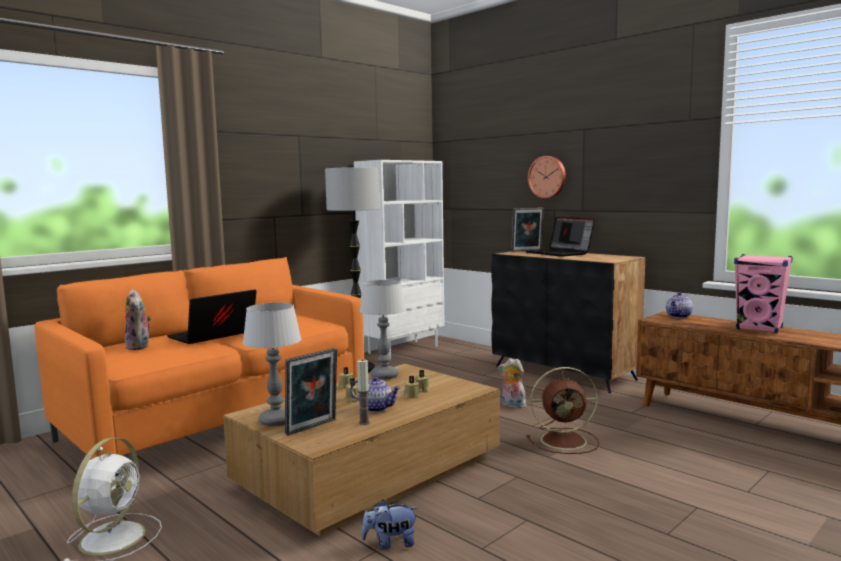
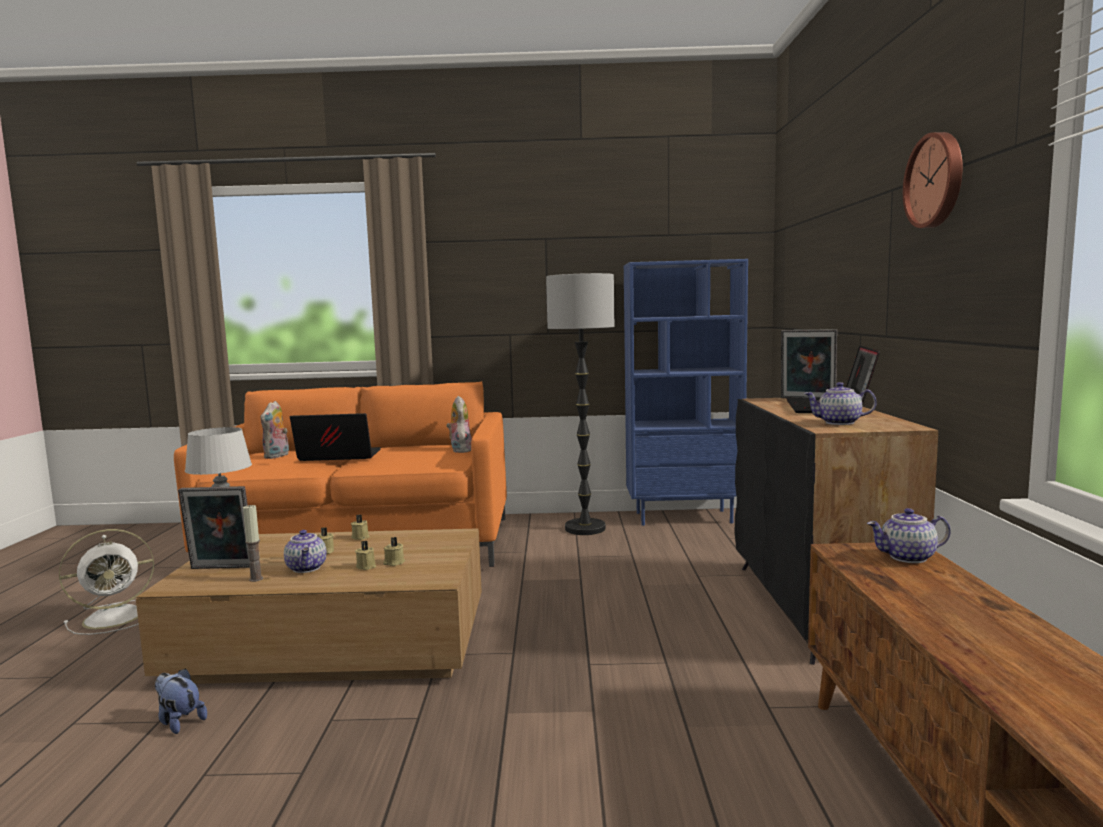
camera: 45 degrees right, 0 degrees up
white bookcase [354,160,445,357] -> blue bookcase [624,259,748,526]
table lamp [360,280,406,379] -> none
plush toy [498,358,526,409] -> plush toy moved to [446,396,472,453]
brown fan [527,367,599,454] -> none
wall clock [528,156,566,198] -> wall clock moved to [903,132,963,228]
pink speaker [734,254,793,333] -> none
none -> teapot [804,382,877,425]

